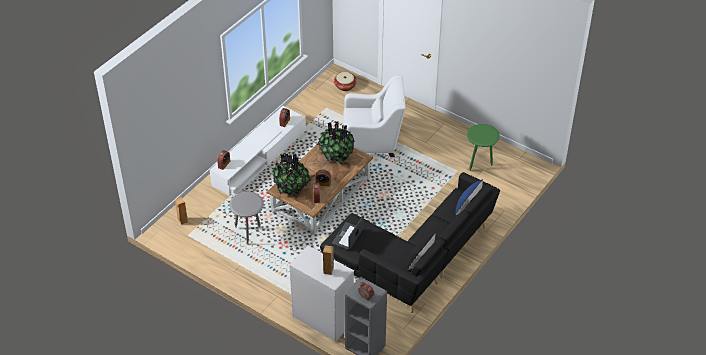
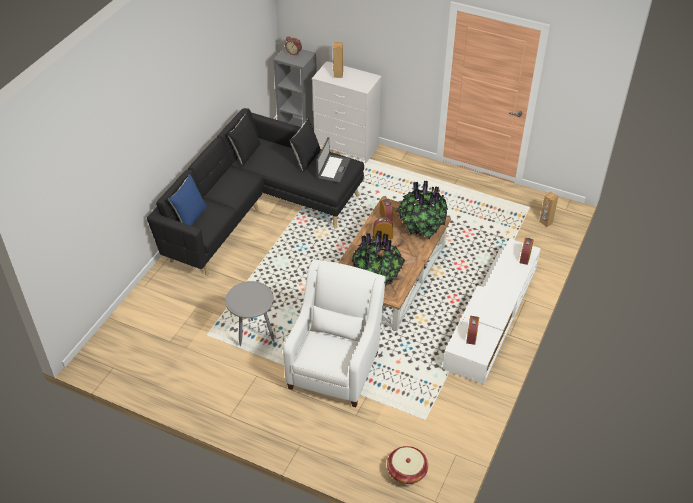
camera: 170 degrees right, 0 degrees up
grey side table [229,192,264,244] -> grey side table moved to [225,281,274,346]
white armchair [344,75,405,157] -> white armchair turned 120 degrees clockwise [283,259,386,407]
green side table [467,124,500,171] -> none
none -> black pillow [290,119,321,172]

